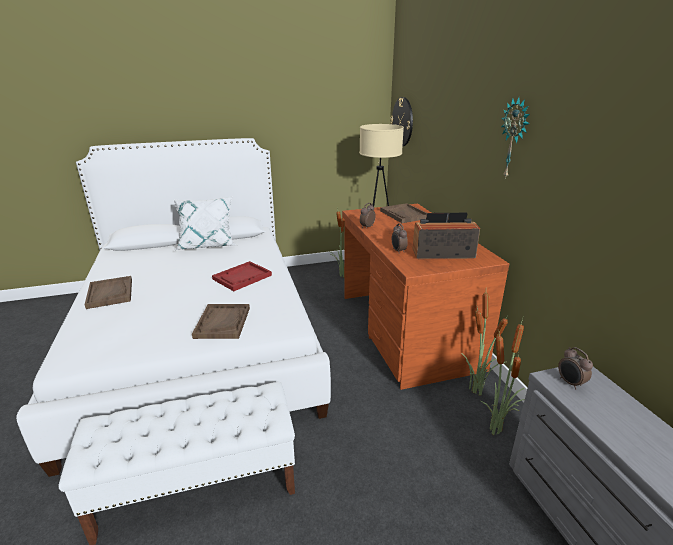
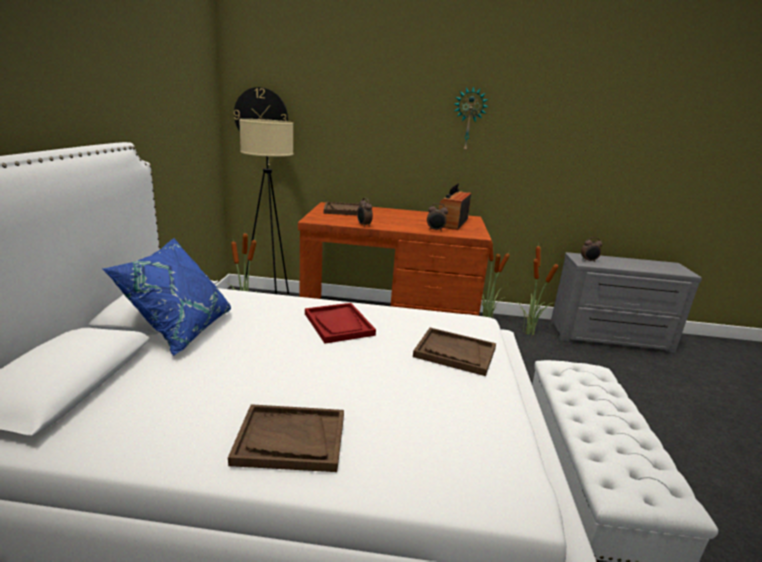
camera: 70 degrees left, 5 degrees down
white pillow [173,196,237,250] -> blue pillow [102,238,231,356]

